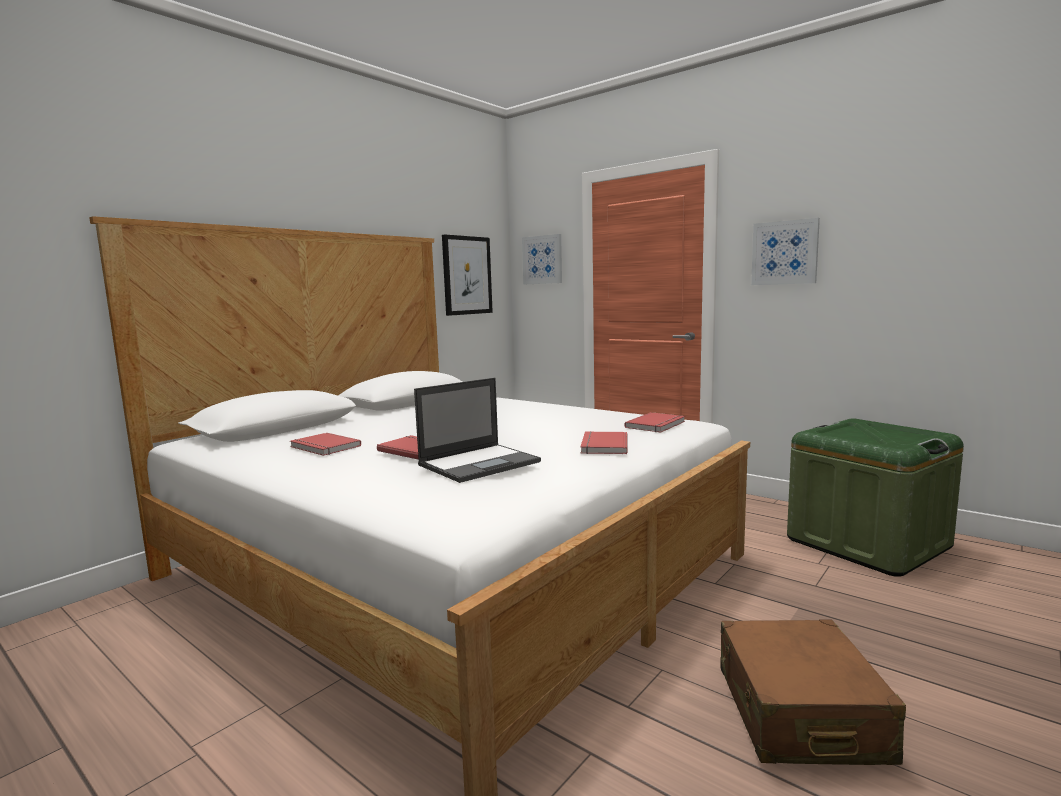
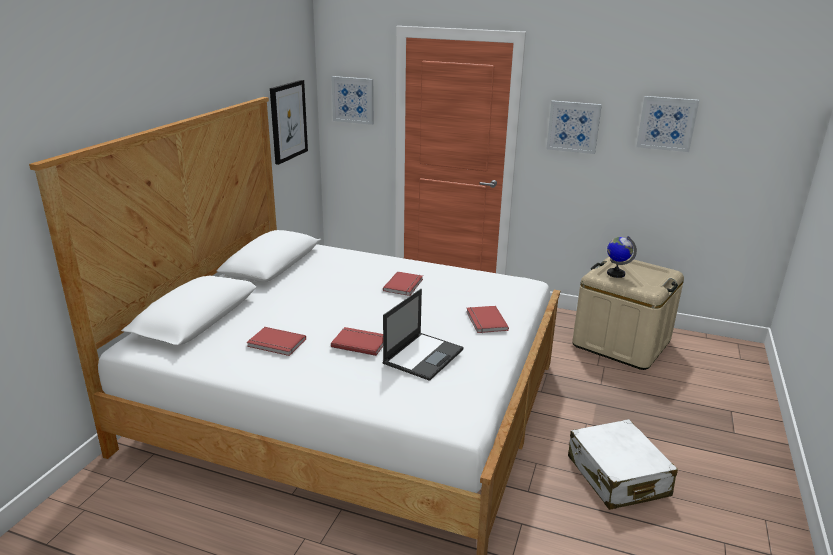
camera: 20 degrees left, 15 degrees up
red book [625,412,685,432] -> red book moved to [383,271,423,296]
brown suitcase [721,620,906,765] -> white suitcase [568,419,678,510]
green storage box [787,418,964,577] -> beige storage box [572,257,684,370]
none -> globe [607,236,637,278]
none -> picture [636,96,699,152]

